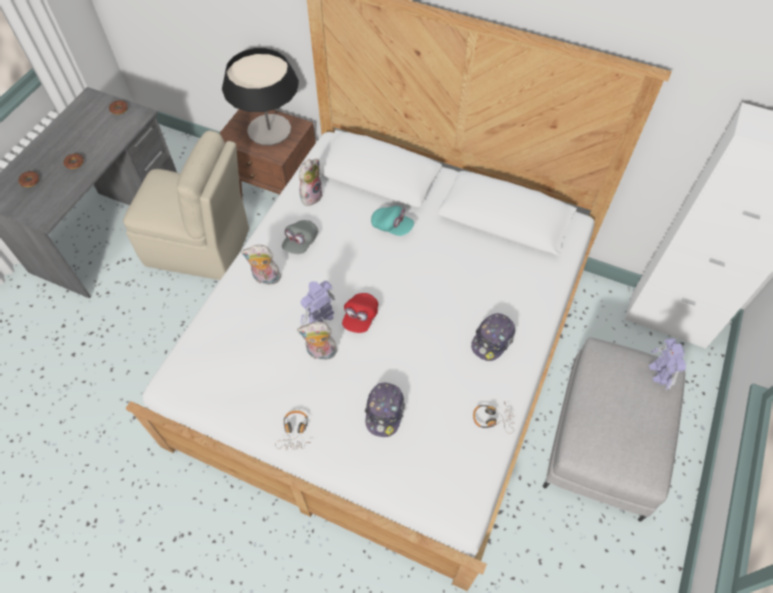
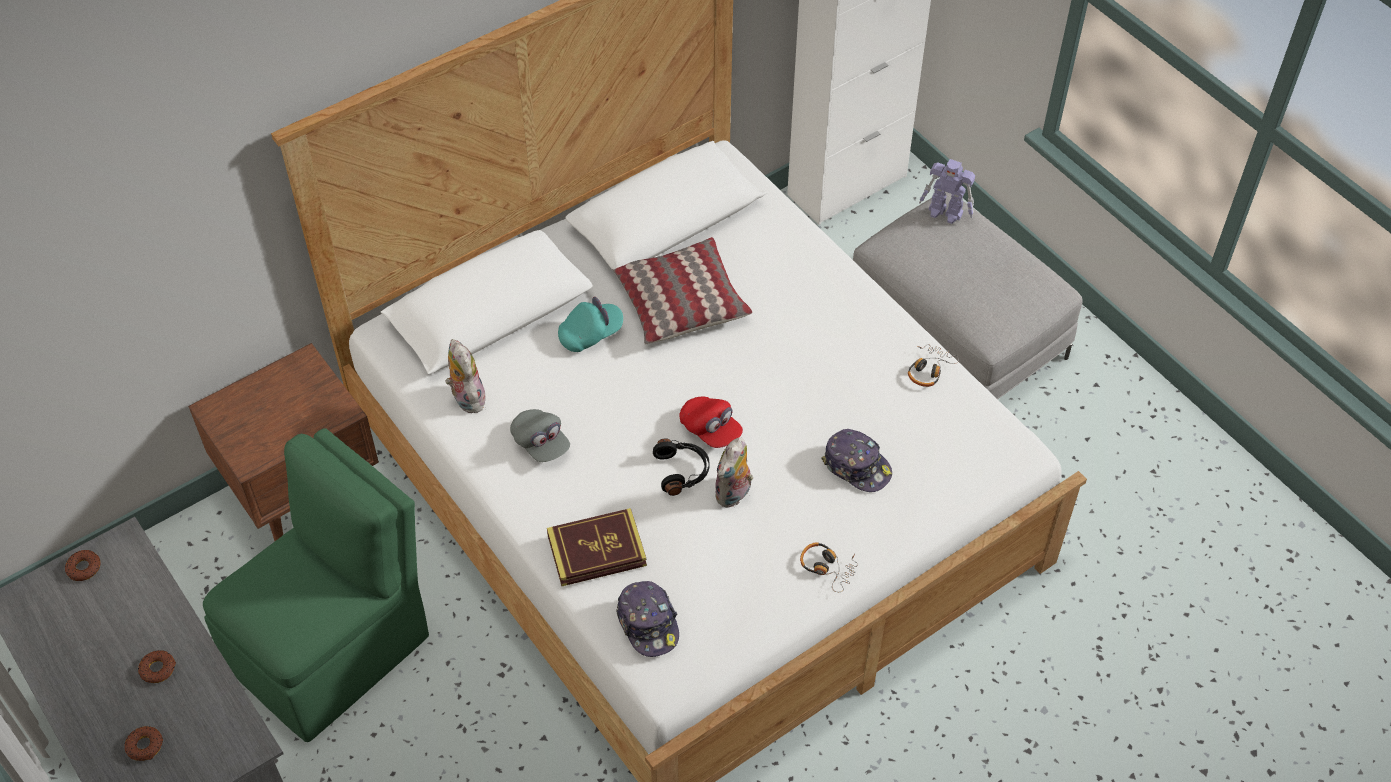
camera: 60 degrees left, 5 degrees down
beige chair [123,130,249,280] -> green chair [203,428,429,742]
table lamp [222,48,299,146] -> none
plush toy [241,245,281,285] -> none
toy robot [300,281,335,326] -> black headphones [653,438,709,496]
cap [471,313,515,361] -> cap moved to [616,581,679,657]
none -> book [547,508,647,586]
none -> pillow [612,237,753,344]

